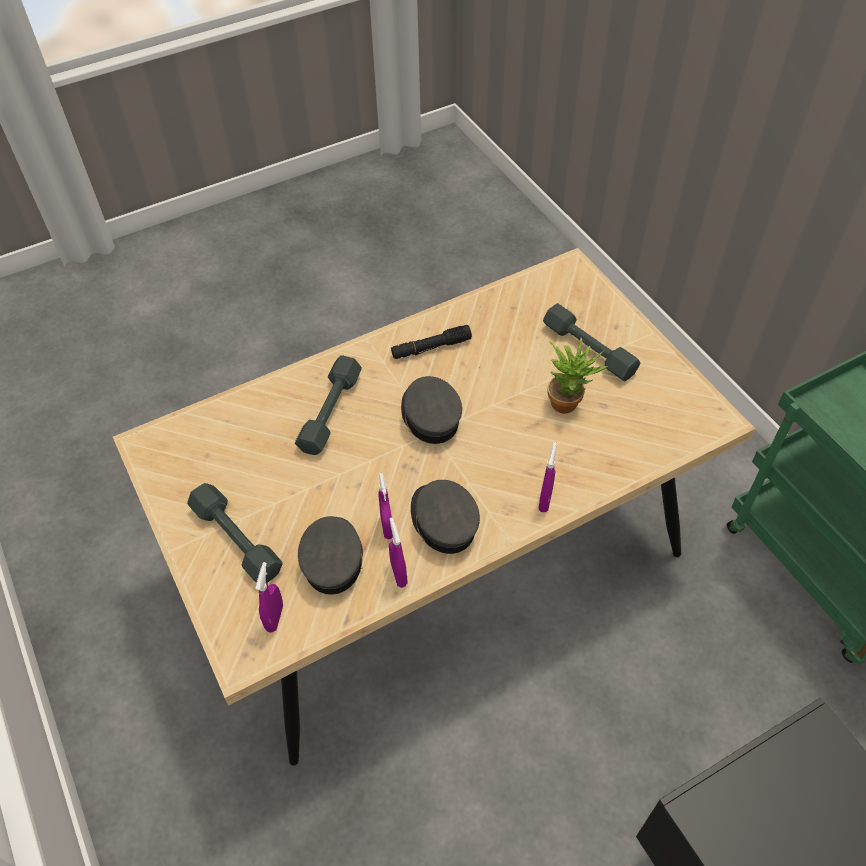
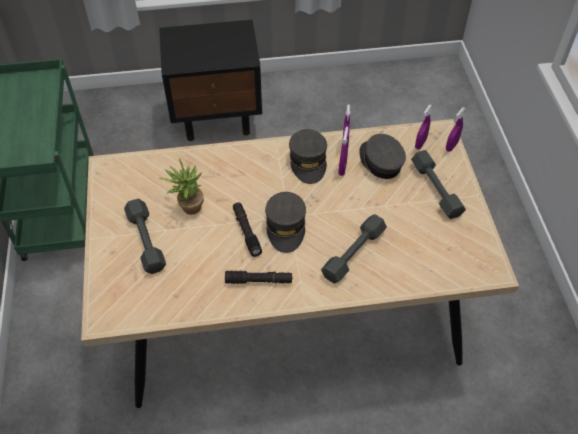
camera: 160 degrees left, 0 degrees up
grey cap [298,516,363,595] -> grey cap turned 135 degrees clockwise [359,134,406,179]
purple spray bottle [538,442,557,512] -> purple spray bottle moved to [446,107,466,152]
none -> black flashlight [233,202,262,257]

